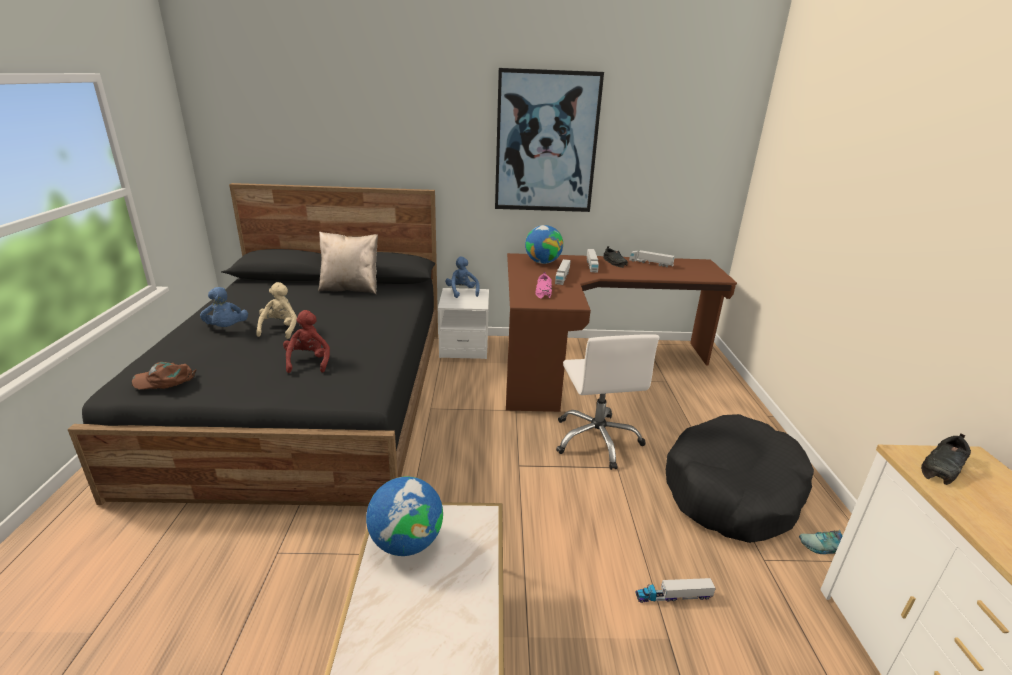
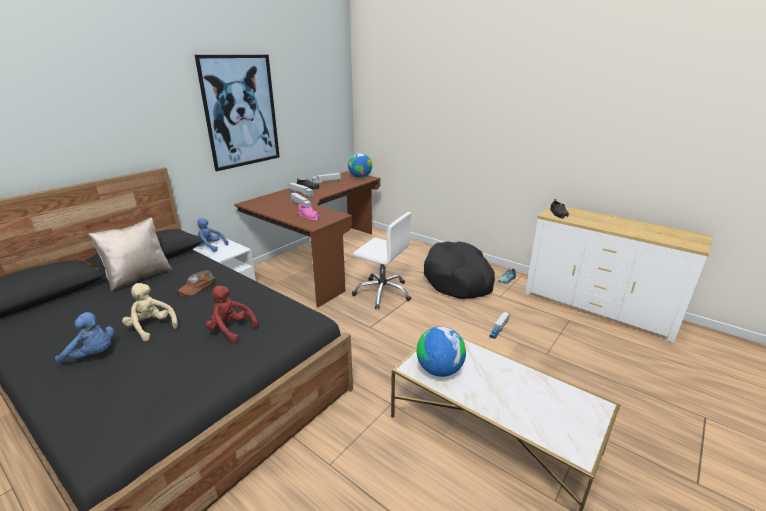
camera: 50 degrees left, 0 degrees up
brown cap [132,362,197,390] -> brown cap moved to [177,270,215,297]
globe [525,225,563,264] -> globe moved to [348,153,372,178]

